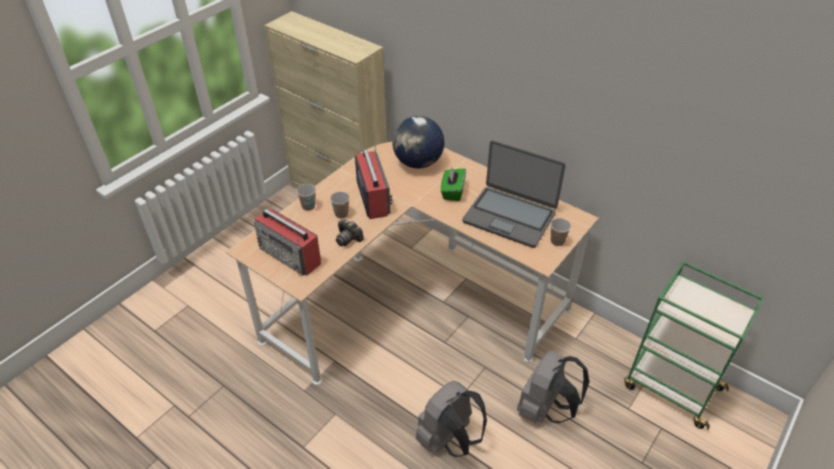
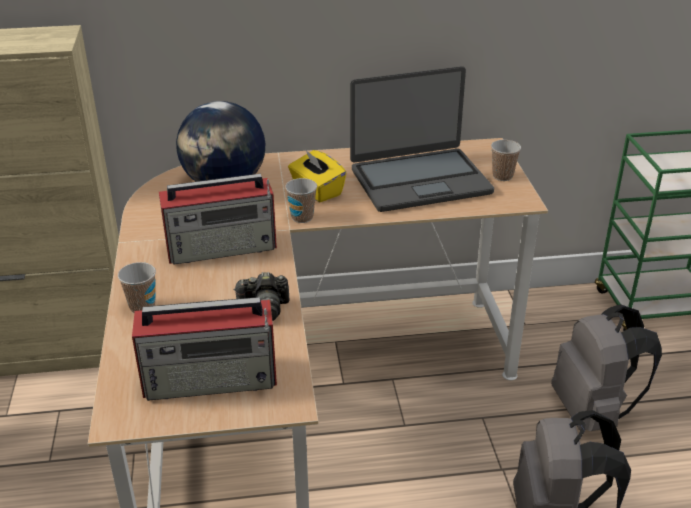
camera: 45 degrees left, 10 degrees down
cup [330,191,350,218] -> cup moved to [285,178,317,223]
radio [355,145,392,219] -> radio turned 135 degrees clockwise [159,174,277,265]
green tissue box [441,167,466,201] -> yellow tissue box [288,149,346,203]

